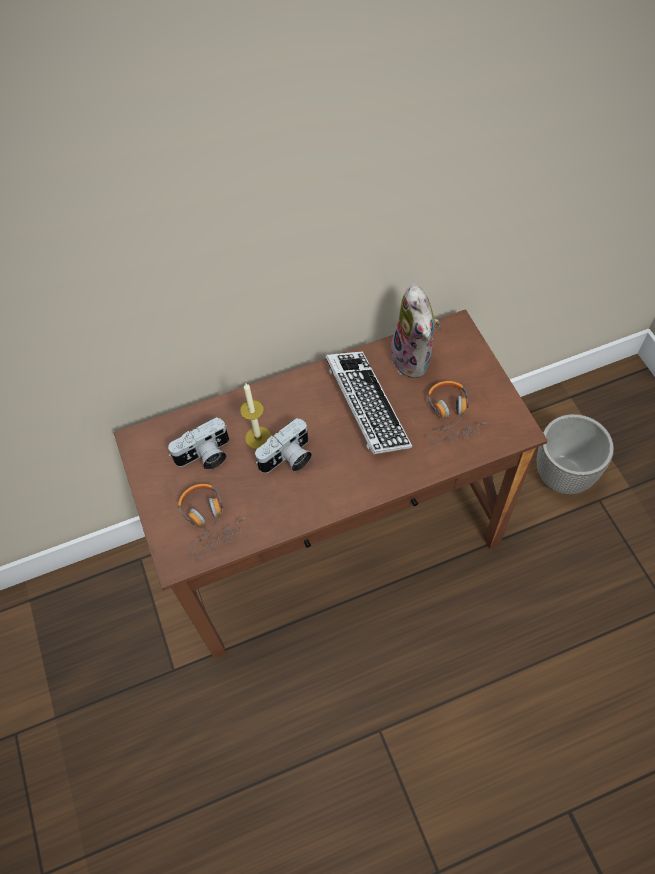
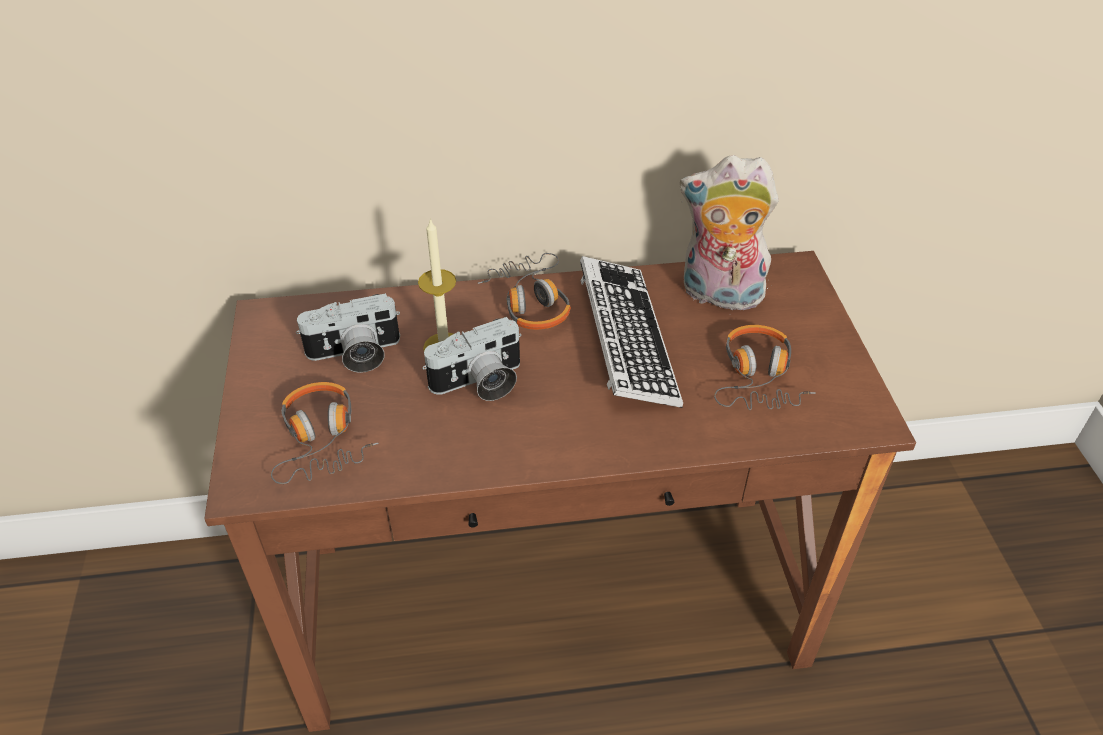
camera: 10 degrees right, 15 degrees down
plush toy [391,284,440,378] -> plush toy turned 105 degrees clockwise [680,155,779,315]
planter [537,414,614,494] -> none
none -> headphones [478,253,571,330]

